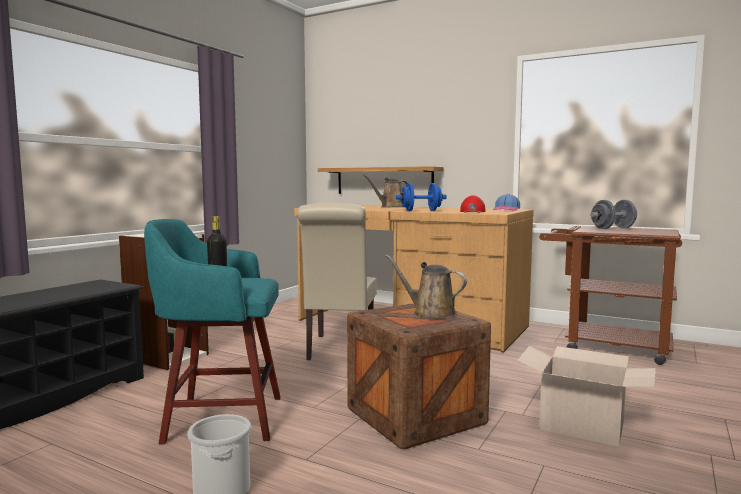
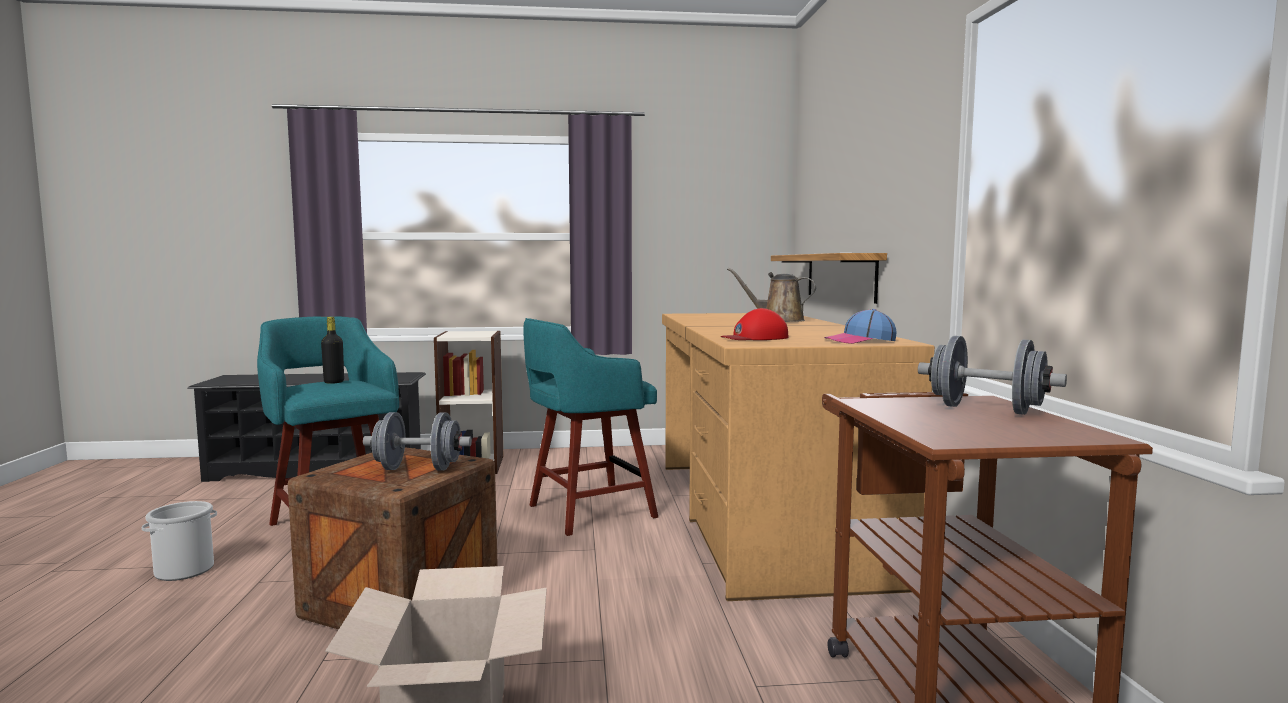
camera: 55 degrees right, 0 degrees up
beige chair [297,203,377,360] -> turquoise stool [523,318,658,536]
brown watering can [385,254,467,318] -> grey dumbbell [363,412,472,471]
blue dumbbell [396,183,447,211] -> none

